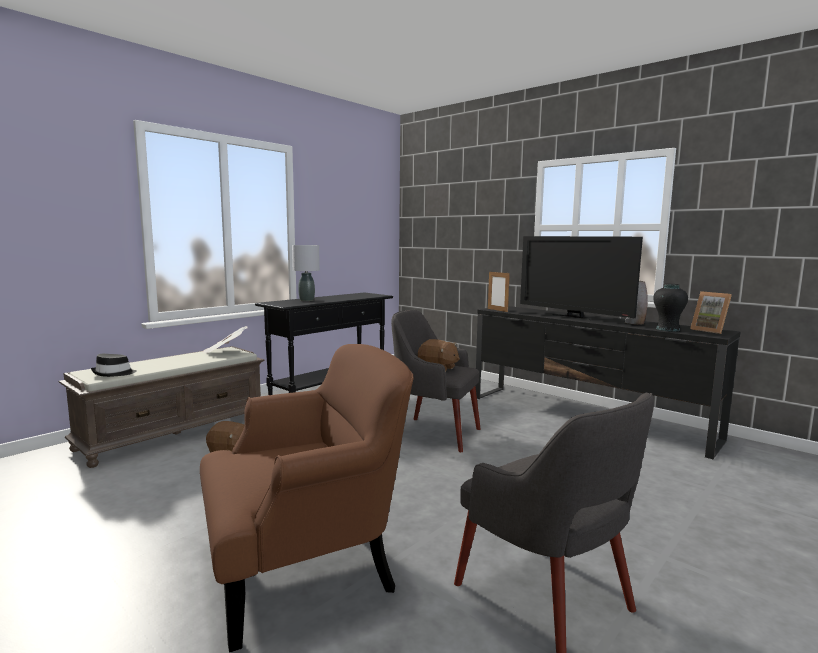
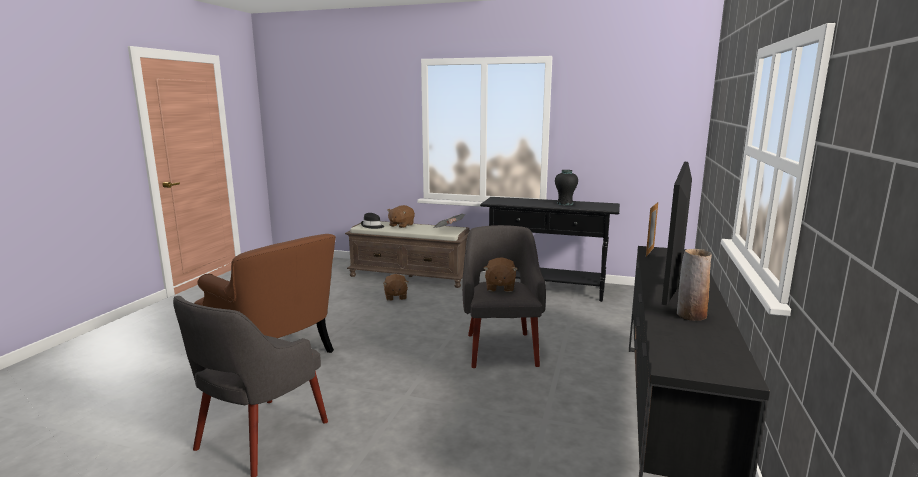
camera: 65 degrees right, 5 degrees up
grey table lamp [292,245,320,301] -> none
black vase [653,284,688,332] -> black vase moved to [555,170,578,205]
picture frame [690,291,732,334] -> none
none -> brown plush toy [387,205,415,228]

